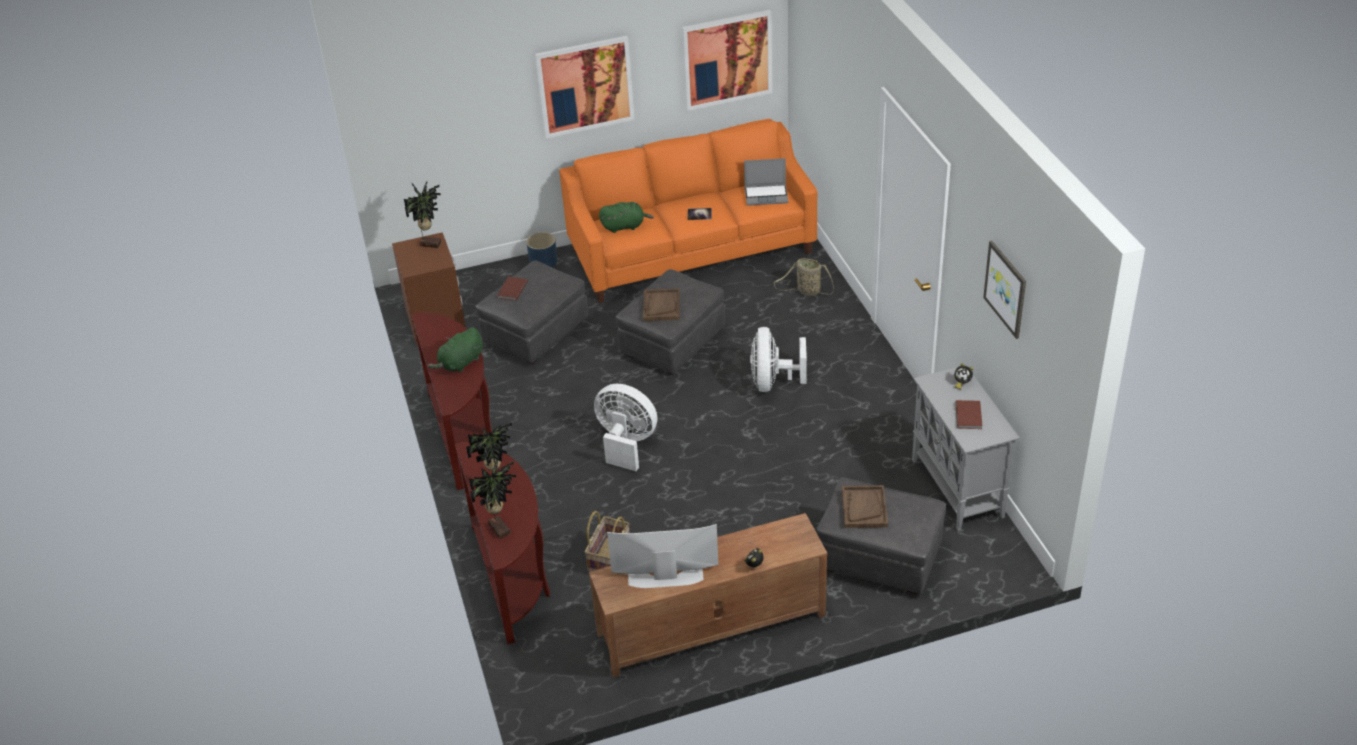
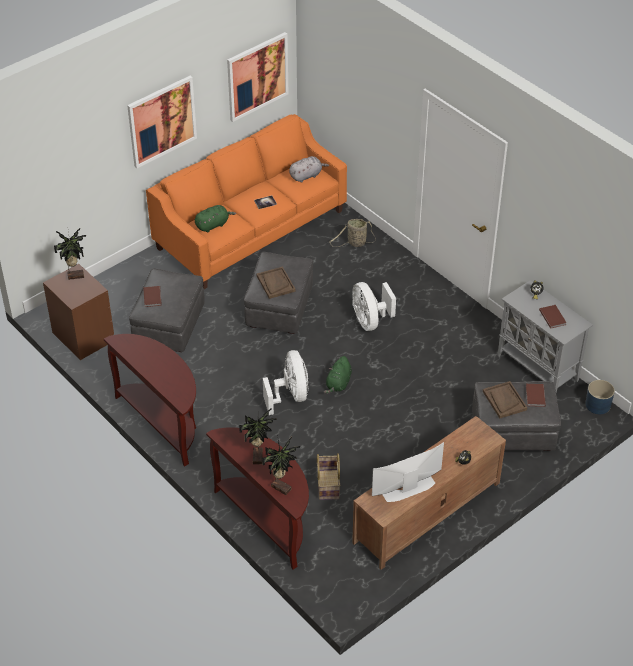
camera: 25 degrees left, 5 degrees up
green plush toy [428,327,483,372] -> green plush toy moved to [324,356,352,394]
blue planter [526,232,557,267] -> blue planter moved to [585,380,615,414]
white fan [594,384,657,471] -> white fan turned 75 degrees clockwise [263,350,308,415]
laptop [744,158,788,206] -> grey plush toy [289,156,329,183]
picture [983,241,1026,339] -> none
none -> brown book [526,384,546,407]

